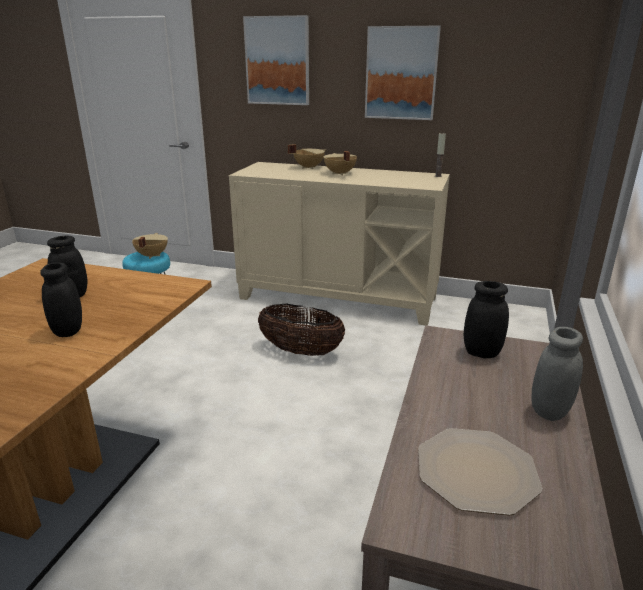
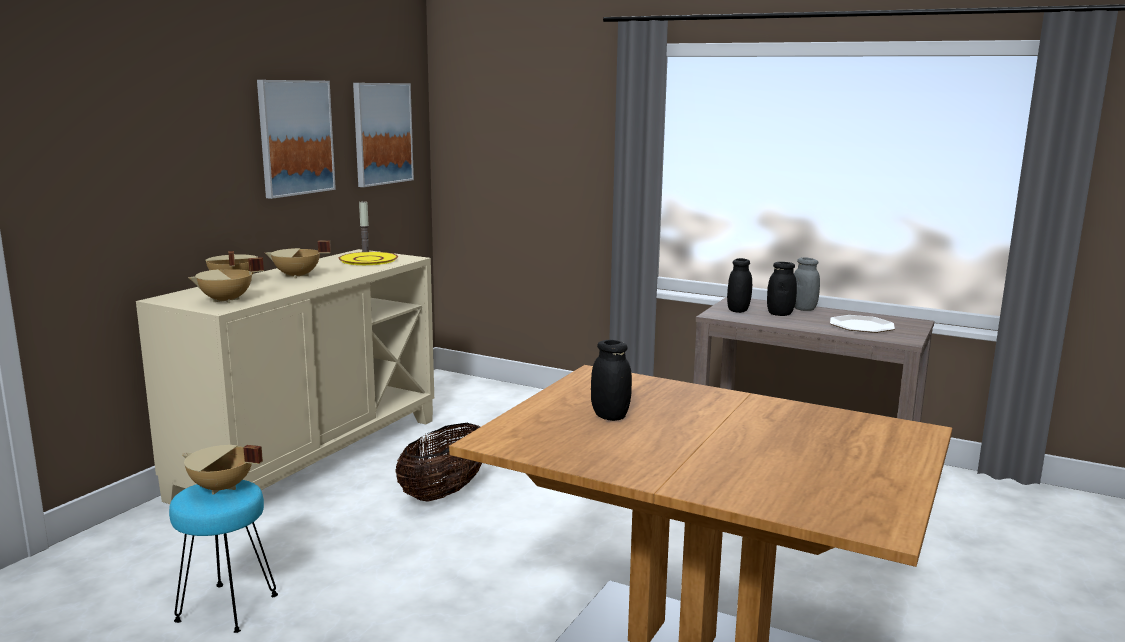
camera: 80 degrees left, 10 degrees down
black jar [40,262,82,337] -> black jar moved to [767,262,797,316]
picture [243,15,309,105] -> picture moved to [353,83,414,187]
none -> beige cooking pot [188,257,264,303]
none -> yellow plate [339,252,398,265]

